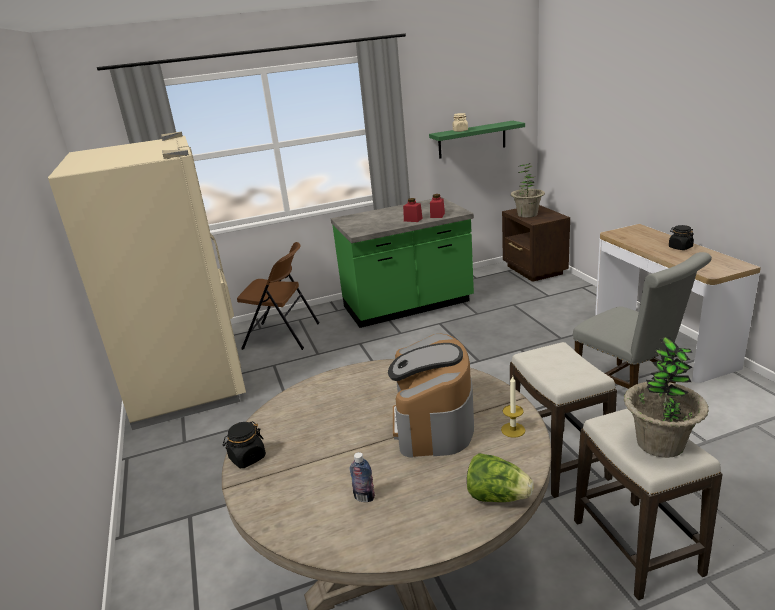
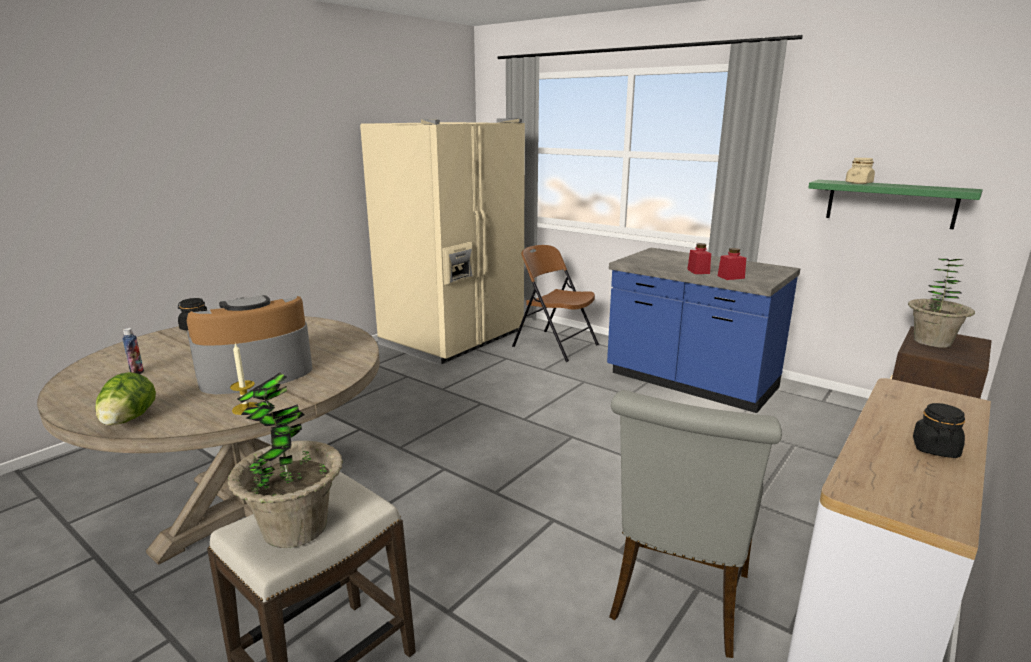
camera: 55 degrees right, 5 degrees down
brown chair [237,242,319,350] -> brown chair turned 150 degrees clockwise [512,245,599,362]
green counter [331,197,474,328] -> blue counter [607,248,800,413]
stool [510,342,617,498] -> none

